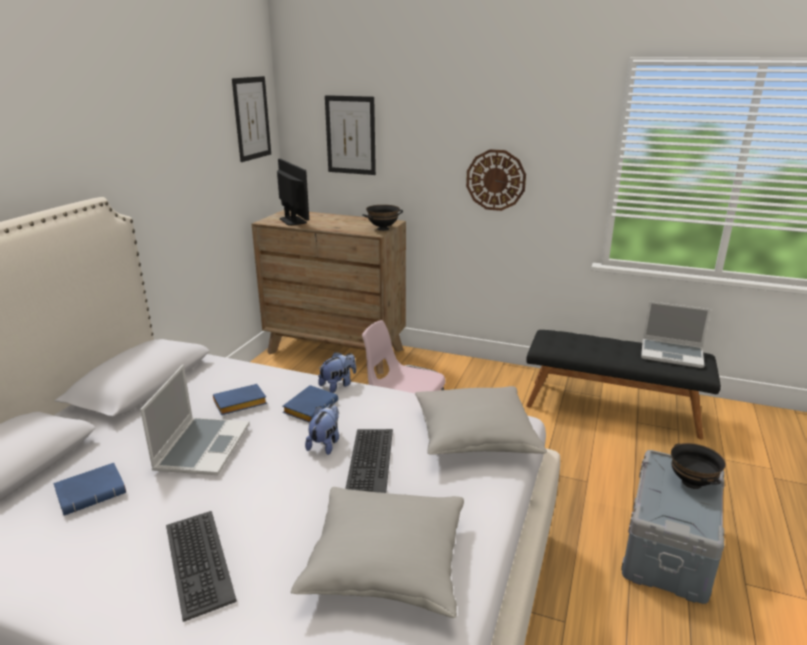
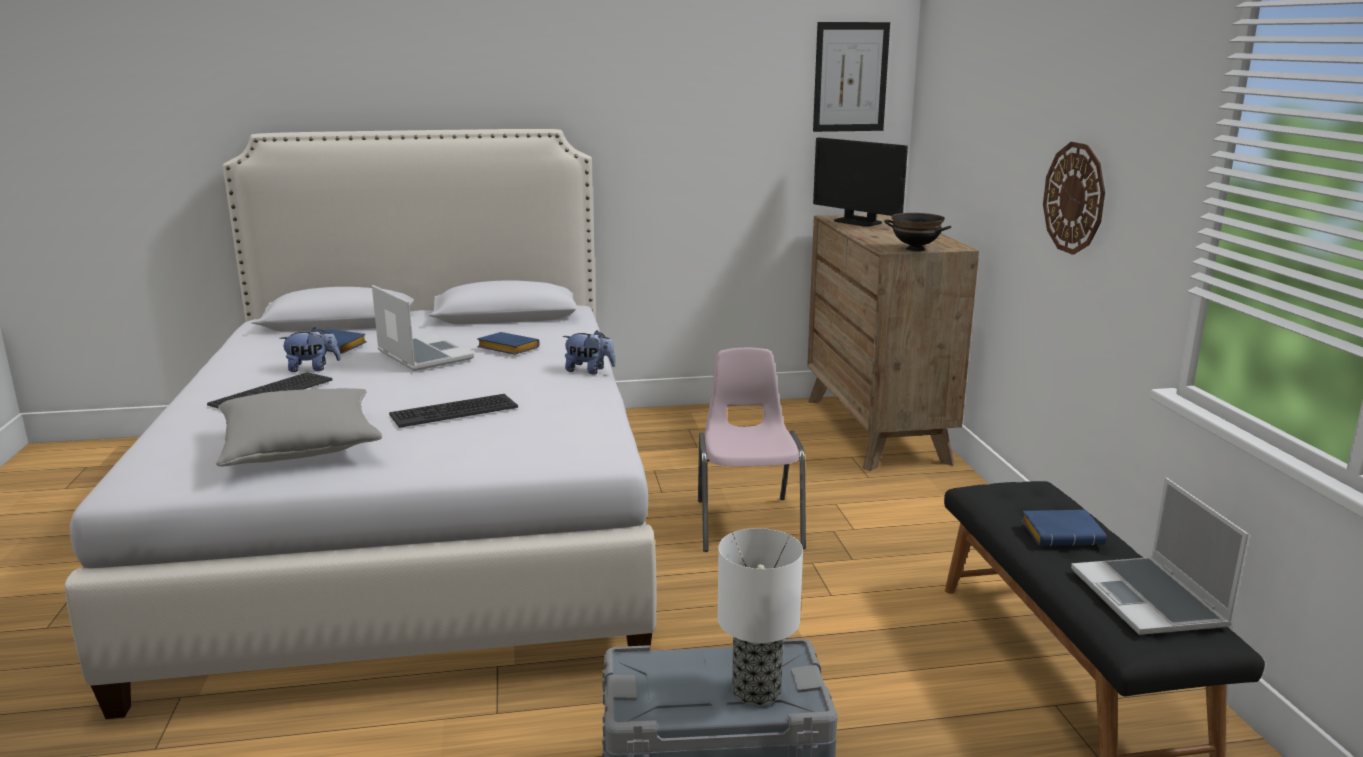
camera: 60 degrees right, 5 degrees down
laptop [140,365,250,475] -> laptop turned 105 degrees counterclockwise [372,285,474,371]
monitor [277,159,309,225] -> monitor turned 105 degrees clockwise [813,137,908,227]
blue book [283,385,338,423] -> blue book moved to [1021,510,1106,546]
plush toy [305,404,339,455] -> plush toy moved to [279,327,341,372]
picture [325,95,376,175] -> none
grey pillow [415,386,547,455] -> none
black bowl [671,443,726,489] -> table lamp [718,528,803,706]

